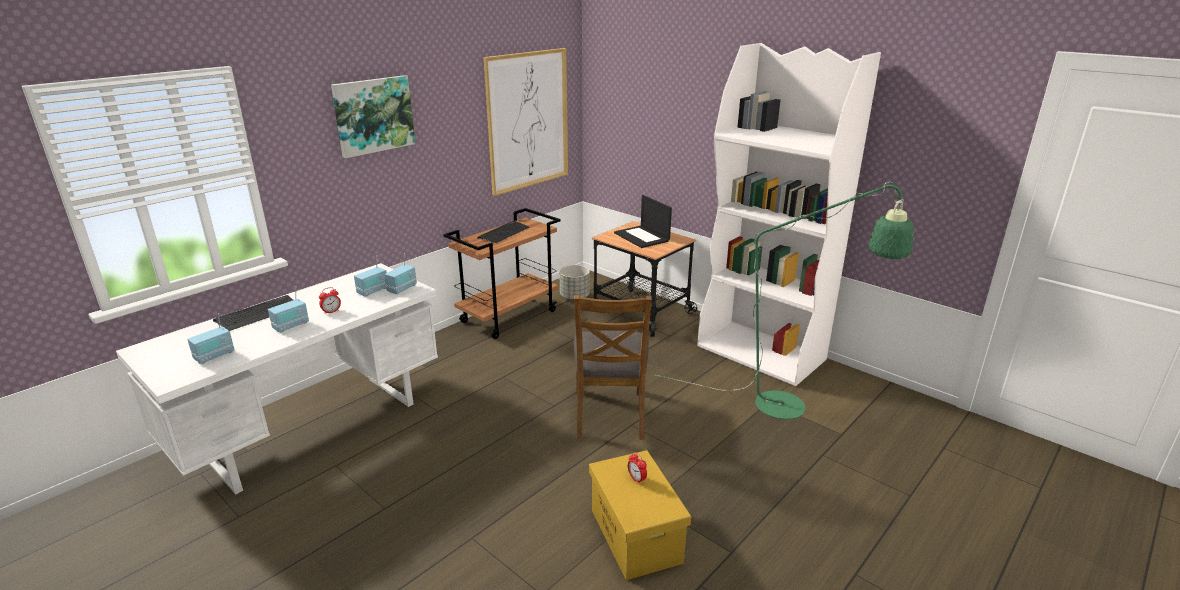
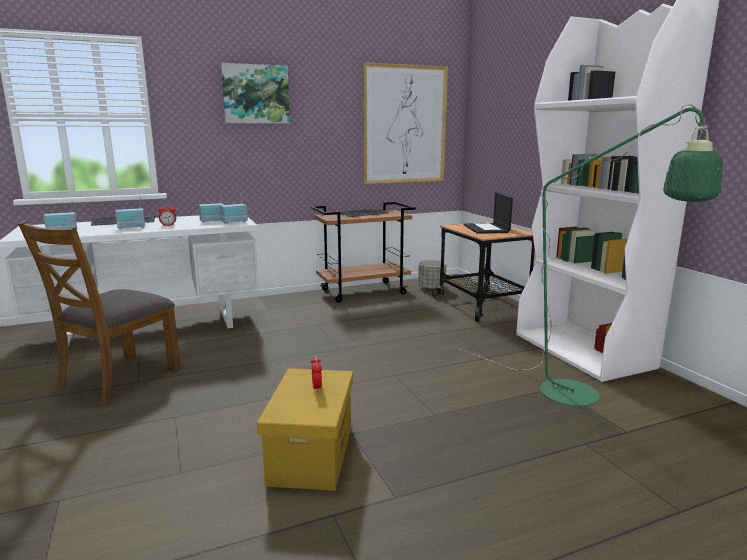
camera: 25 degrees right, 10 degrees down
brown chair [574,295,652,440] -> brown chair moved to [18,221,181,404]

